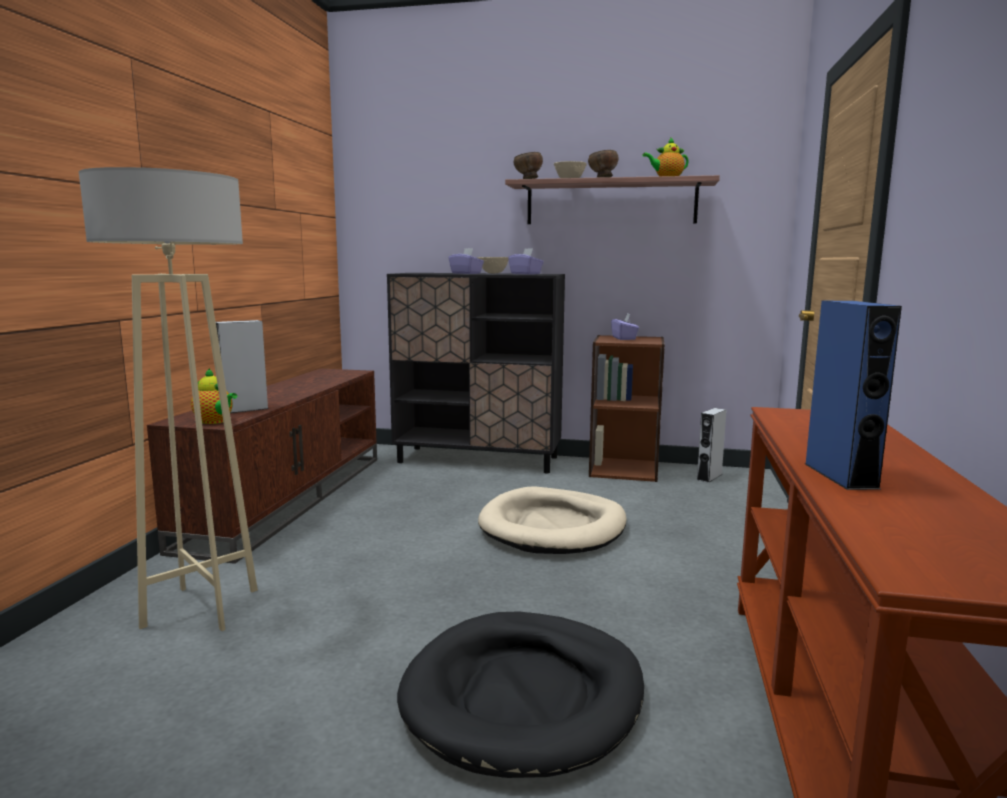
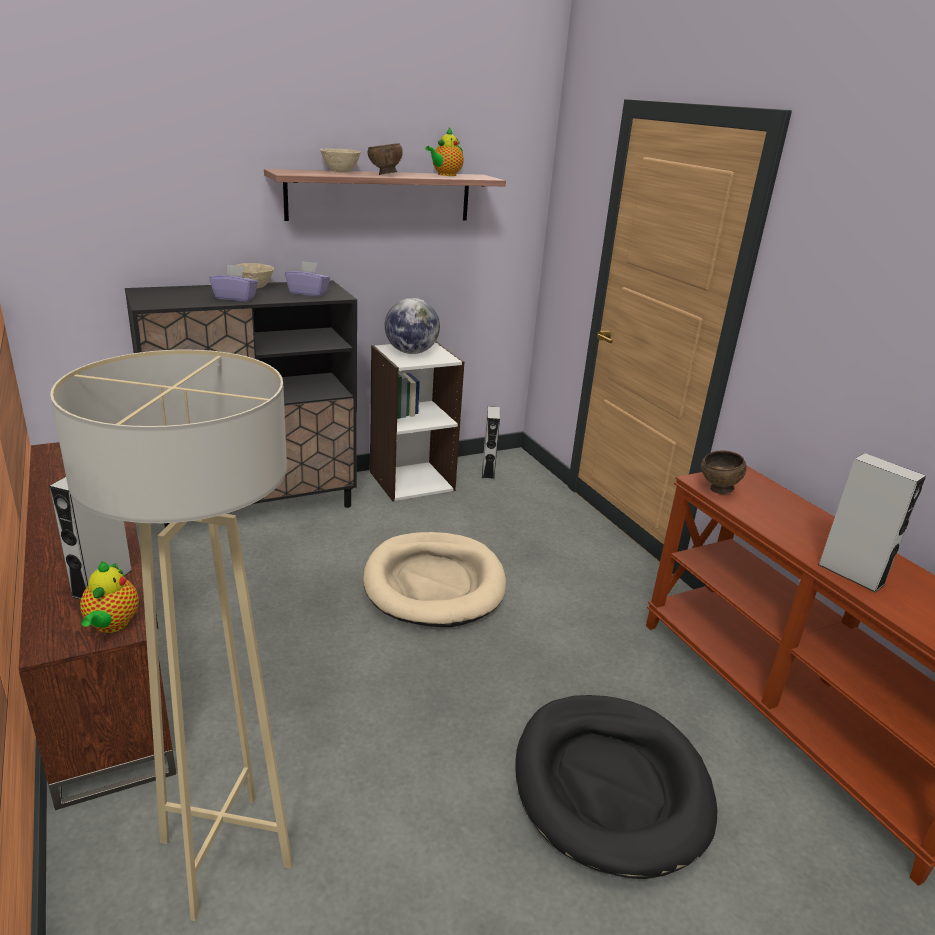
camera: 40 degrees left, 15 degrees up
teapot [191,368,237,424] -> teapot turned 90 degrees clockwise [80,561,139,633]
brown bowl [514,152,543,179] -> brown bowl moved to [701,450,747,494]
brown bookcase [589,335,665,482] -> white bookcase [370,341,465,501]
purple tissue box [611,313,639,340] -> globe [385,298,440,354]
blue speaker [805,301,902,490] -> grey speaker [818,453,926,593]

